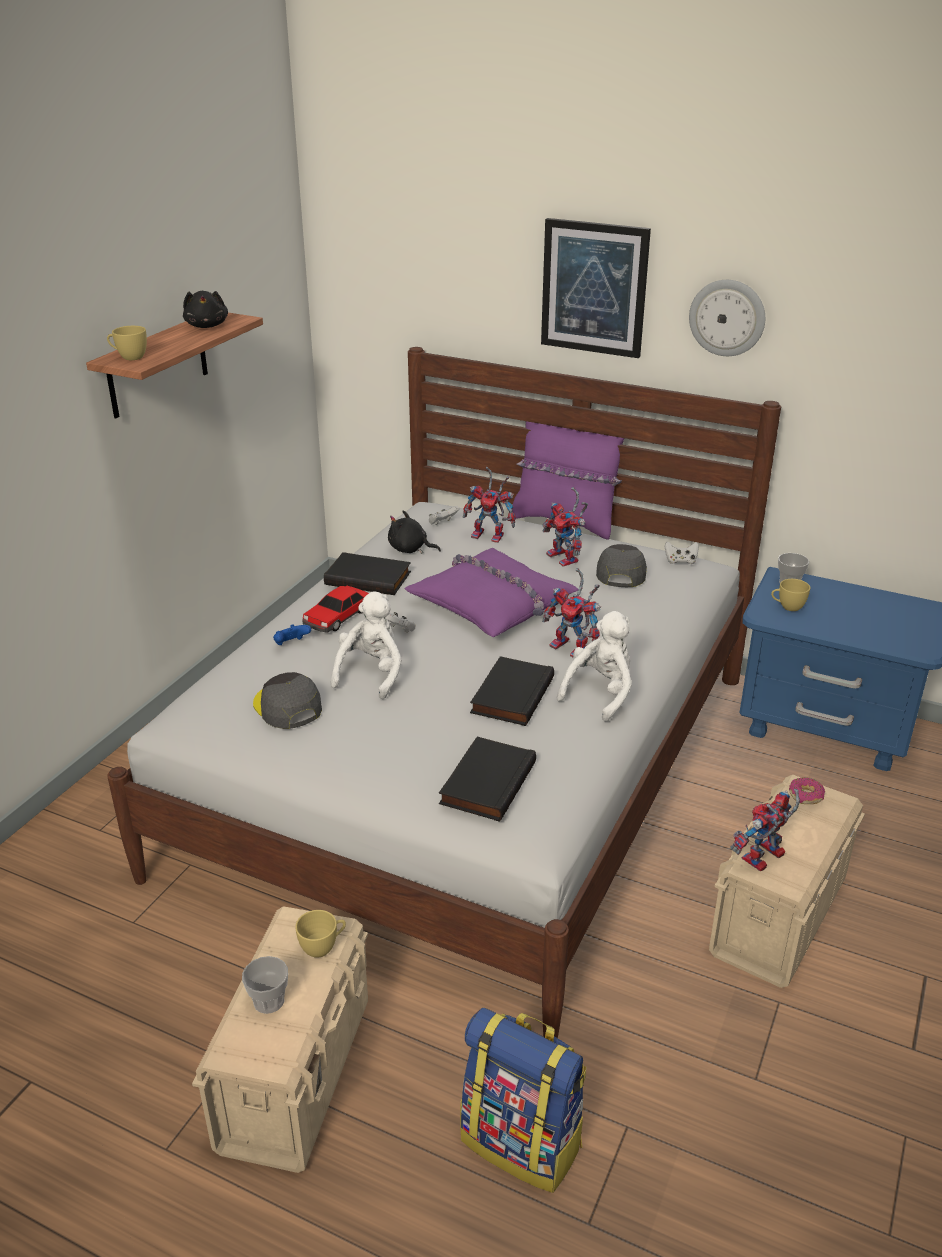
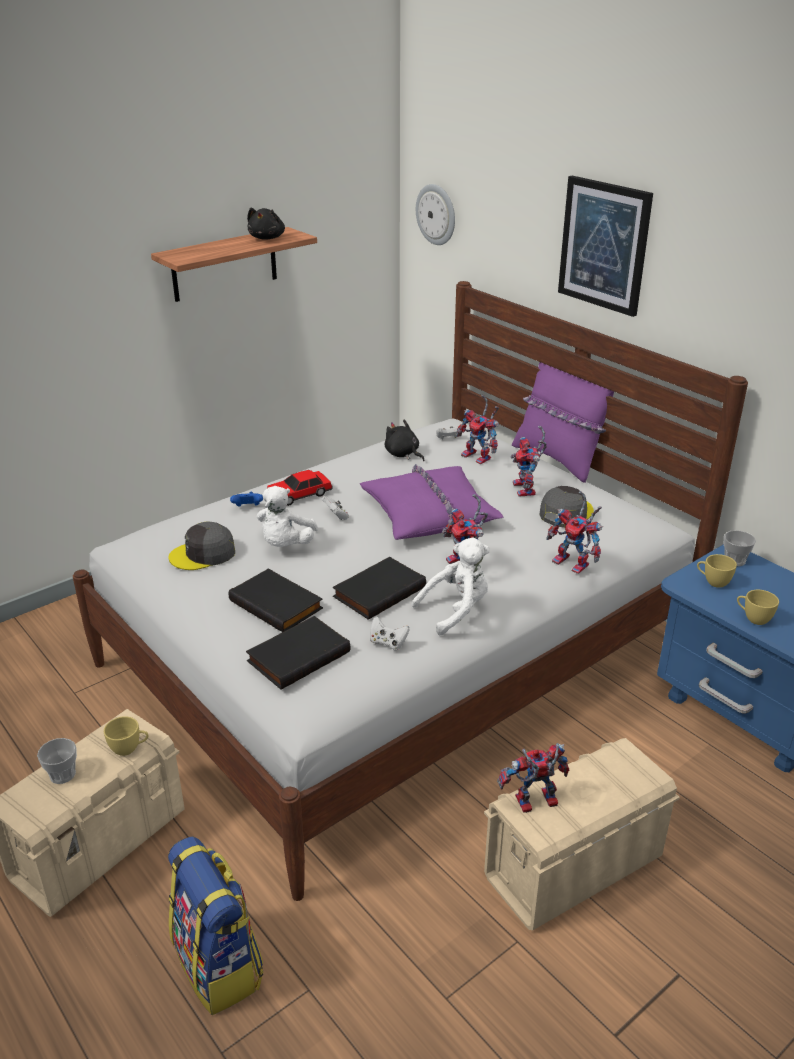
camera: 25 degrees right, 0 degrees up
yellow cup [107,326,147,360] -> yellow cup moved to [737,590,779,625]
grey cap [253,672,322,729] -> grey cap turned 105 degrees counterclockwise [168,521,235,570]
black book [324,552,411,595] -> black book moved to [228,568,323,632]
white plush toy [330,591,402,699] -> white plush toy turned 150 degrees clockwise [257,486,318,547]
white game controller [665,542,699,564] -> white game controller moved to [370,616,410,650]
wall clock [689,280,765,356] -> wall clock moved to [416,184,455,245]
donut [789,777,825,804] -> none
none -> toy robot [546,491,603,574]

